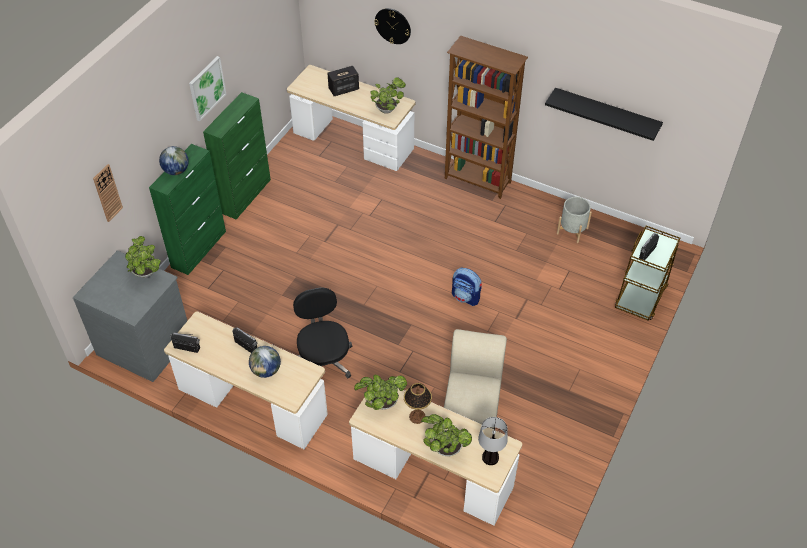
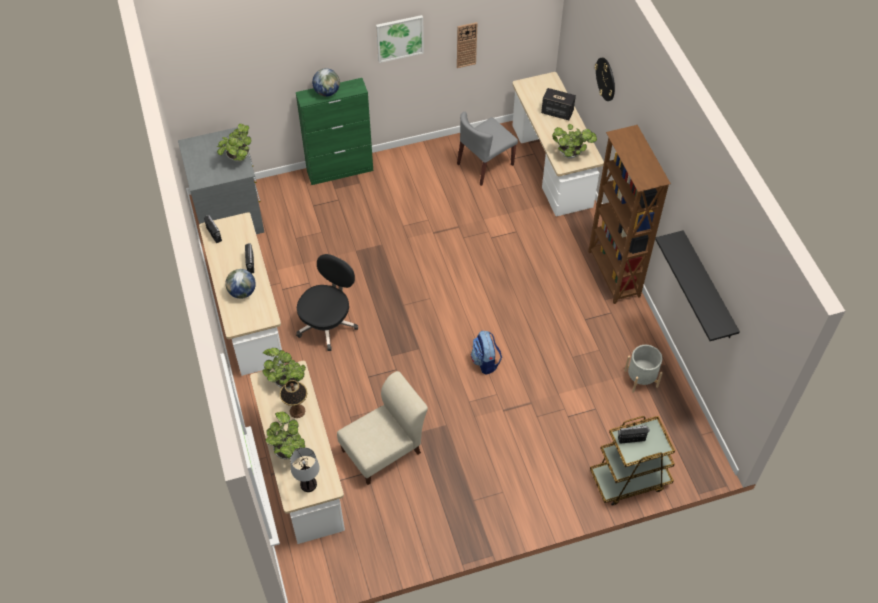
camera: 45 degrees right, 5 degrees up
wall clock [93,164,123,222] -> wall clock moved to [457,22,477,68]
green cabinet [203,92,271,219] -> none
none -> grey chair [457,112,518,186]

